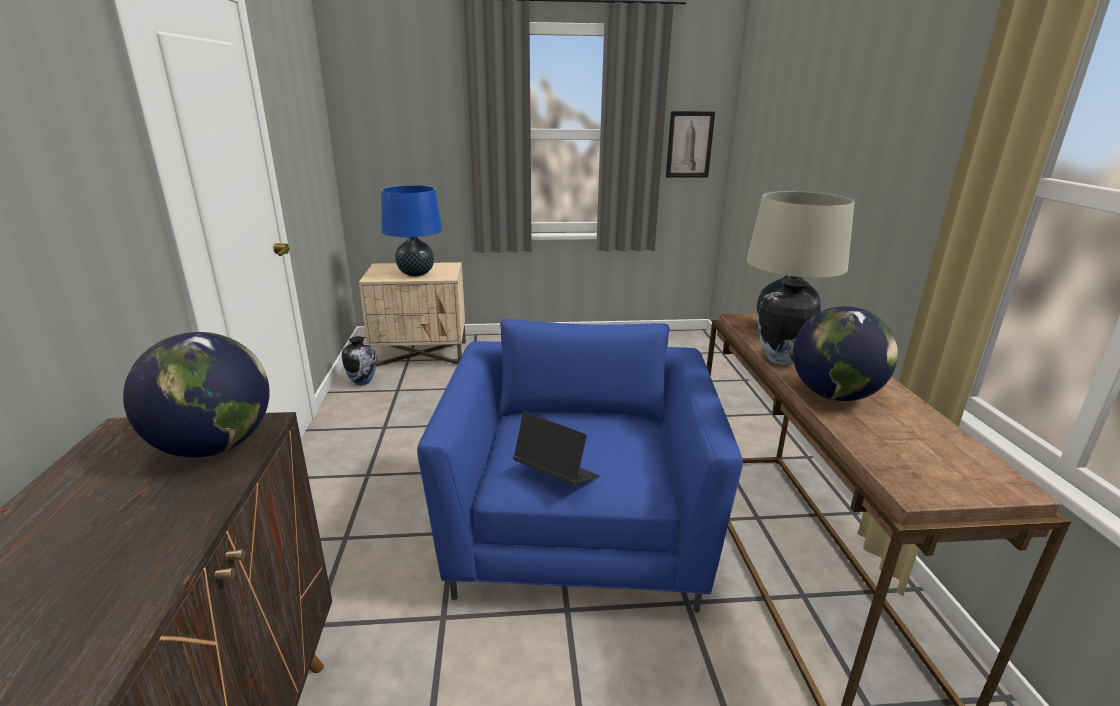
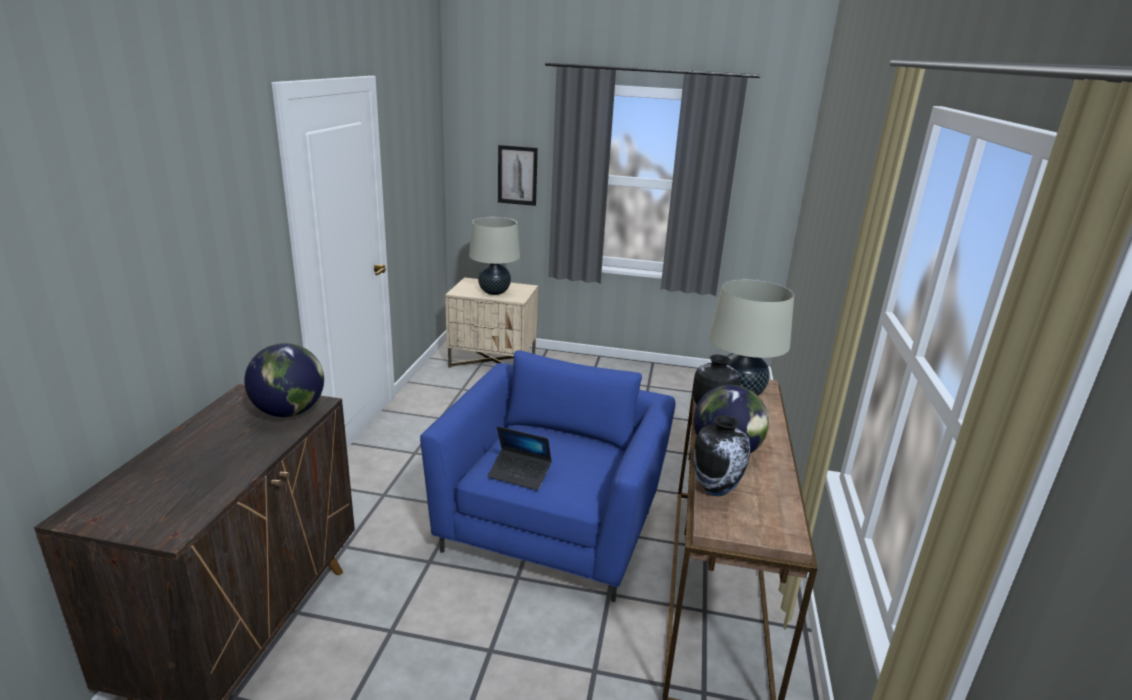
camera: 15 degrees right, 0 degrees up
vase [342,336,377,385] -> vase moved to [694,415,751,496]
blue table lamp [381,185,442,276] -> beige table lamp [469,217,520,295]
laptop [513,412,600,486] -> laptop turned 150 degrees clockwise [488,426,552,490]
picture [666,111,715,177] -> picture moved to [498,145,538,206]

